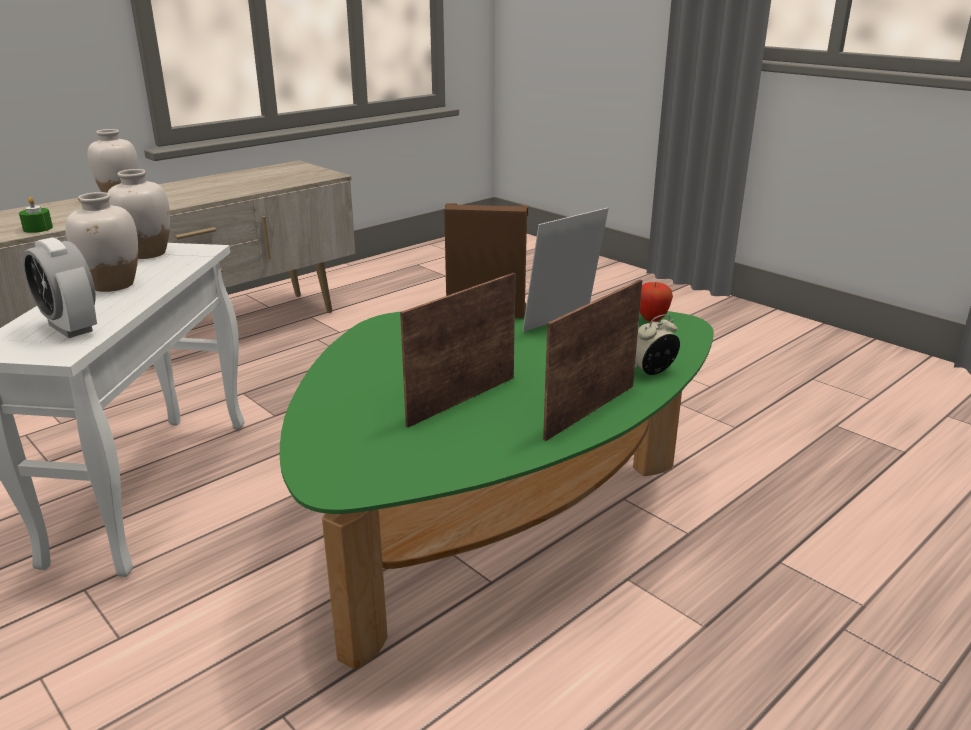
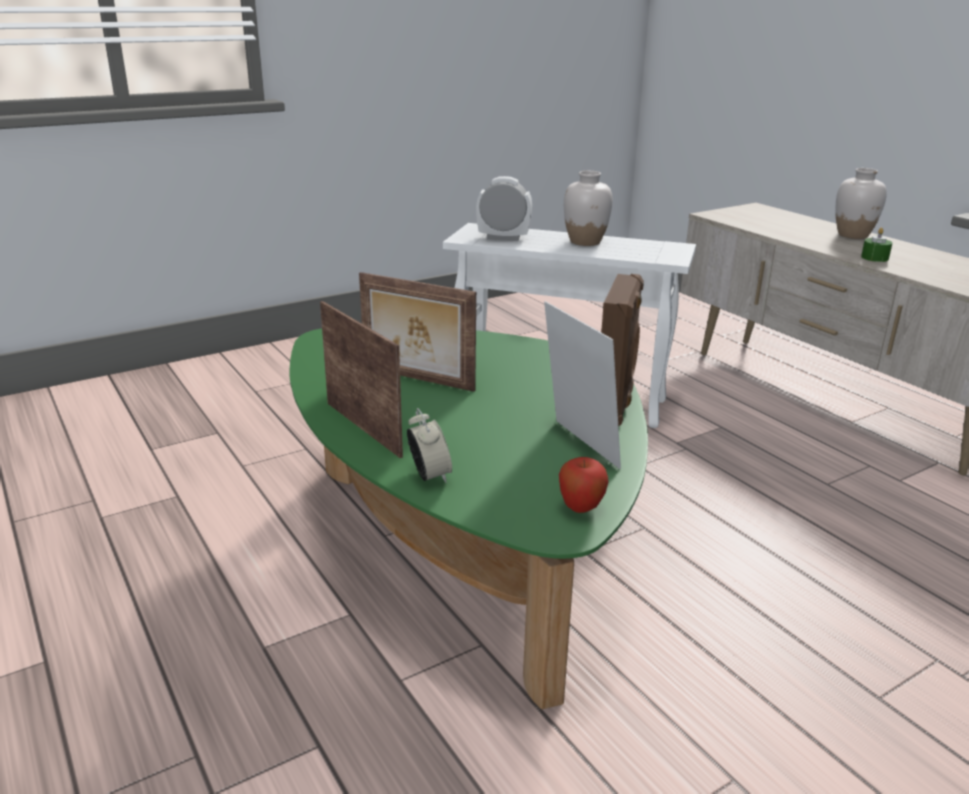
camera: 100 degrees right, 0 degrees up
green candle [19,197,53,233] -> green candle moved to [861,228,893,262]
alarm clock [23,237,97,338] -> alarm clock turned 45 degrees clockwise [476,176,532,241]
white vase [107,169,170,259] -> none
picture frame [400,273,515,427] -> picture frame turned 150 degrees clockwise [359,272,476,392]

